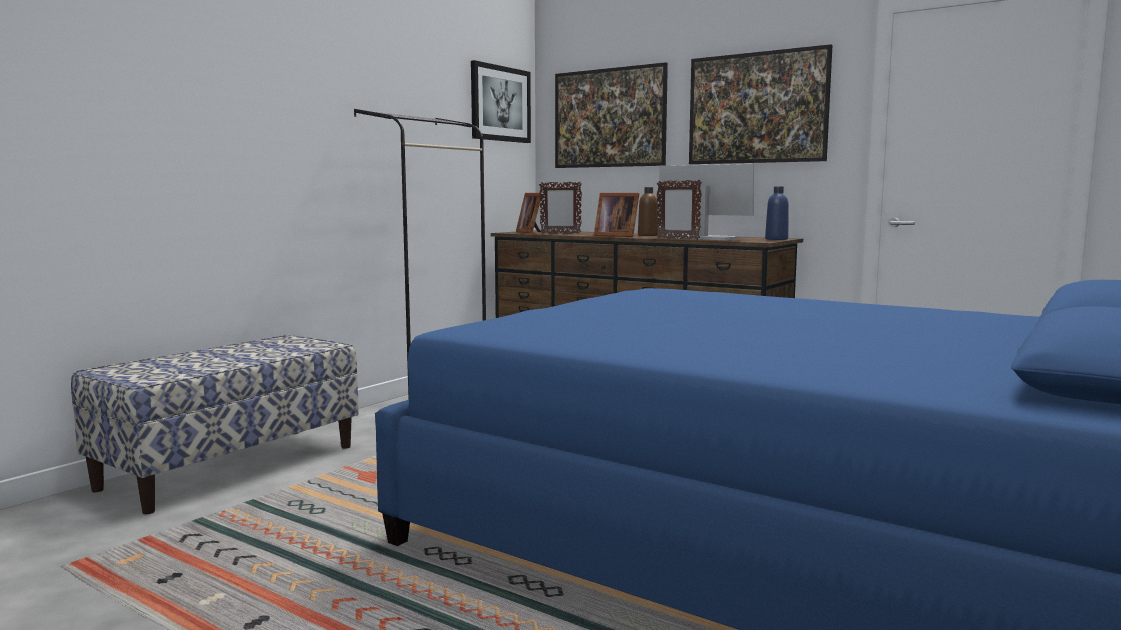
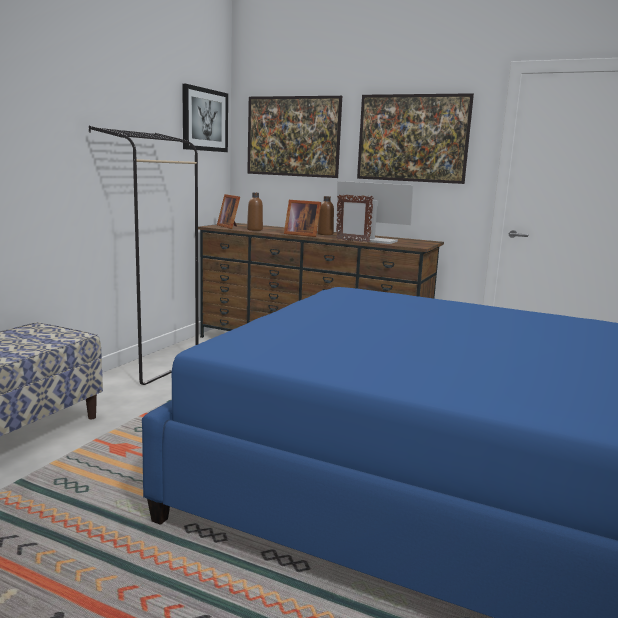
camera: 10 degrees left, 5 degrees up
picture frame [539,181,582,234] -> brown bottle [247,193,263,231]
blue bottle [765,186,789,240] -> none

